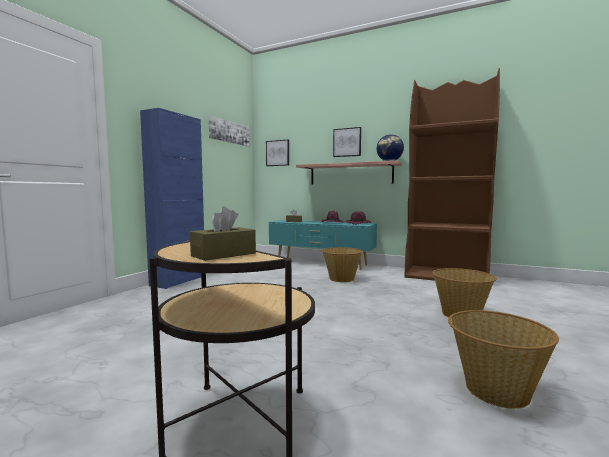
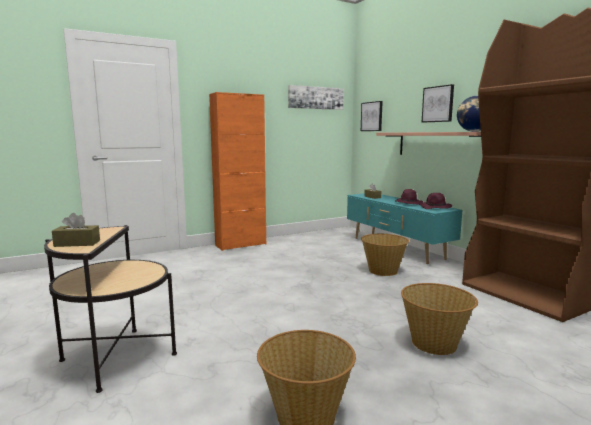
camera: 35 degrees right, 5 degrees up
blue cabinet [140,108,204,289] -> orange cabinet [209,92,266,251]

